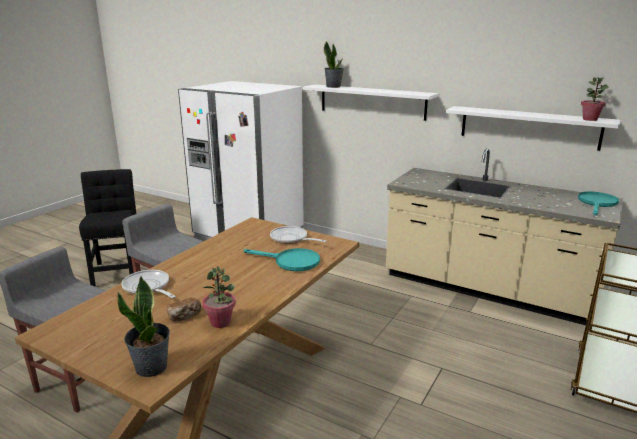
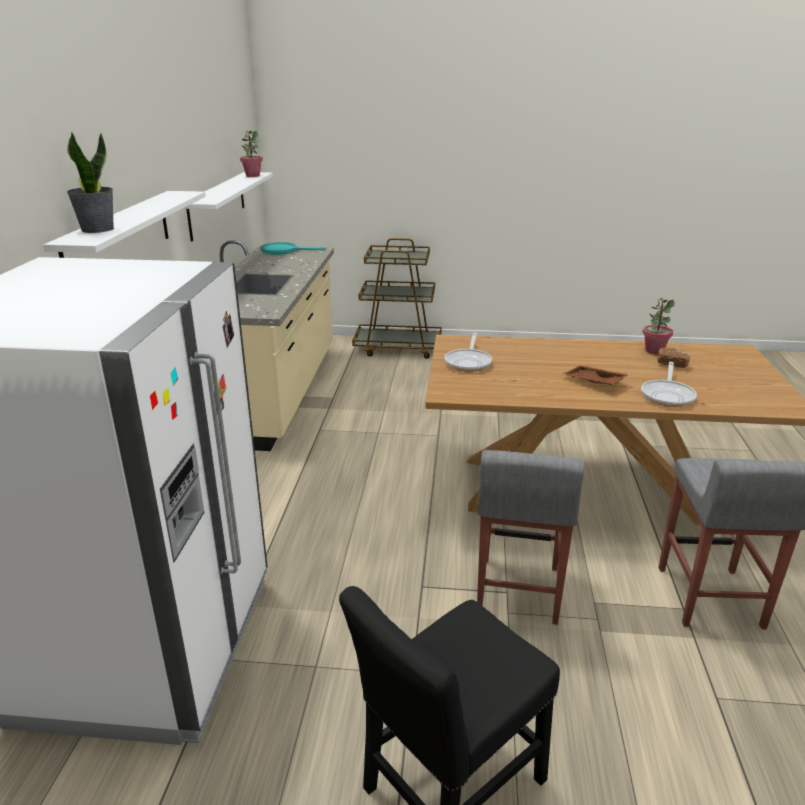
camera: 115 degrees left, 5 degrees up
potted plant [117,276,170,377] -> none
turquoise frying pan [244,248,320,271] -> none
none -> brown tray [562,365,630,385]

